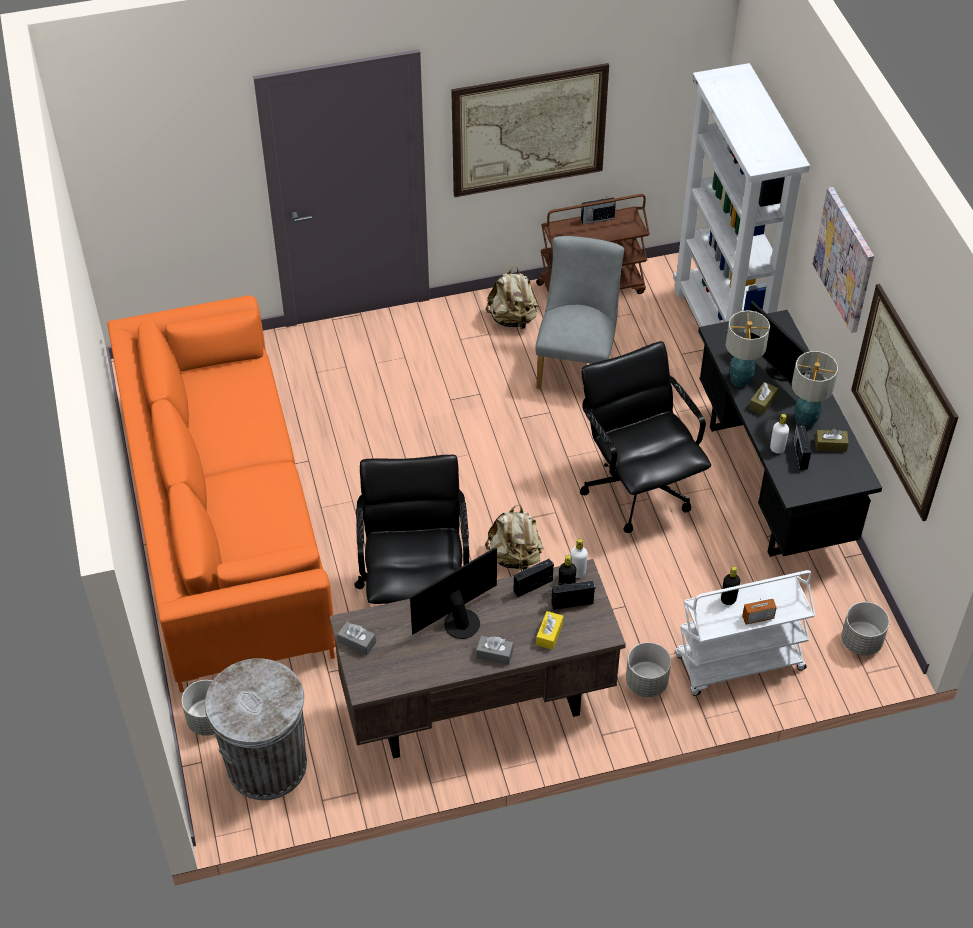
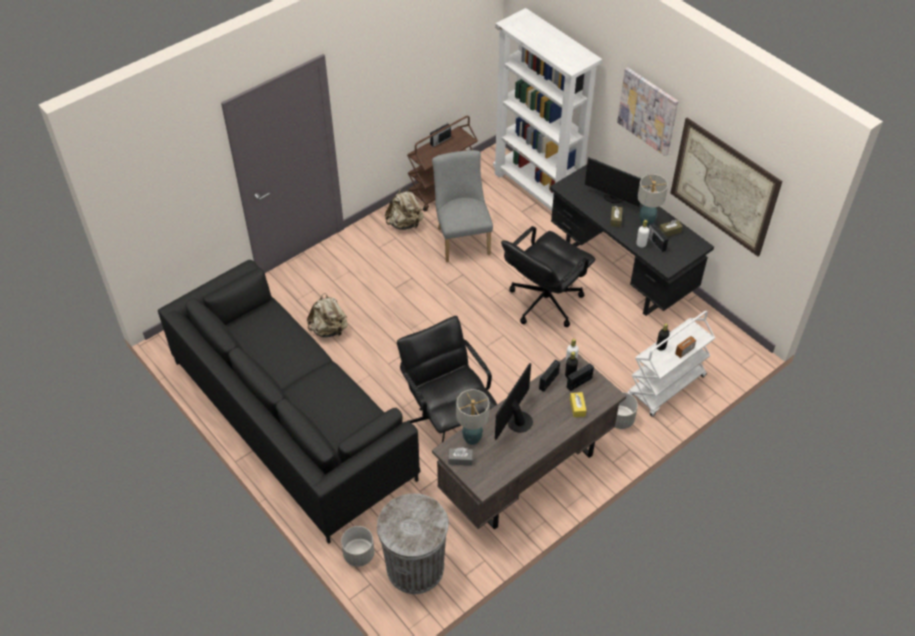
camera: 25 degrees left, 0 degrees up
orange sofa [107,295,336,692] -> black sofa [158,260,421,544]
picture [451,63,609,197] -> none
grey tissue box [476,636,513,665] -> none
beige backpack [485,505,543,570] -> beige backpack moved to [307,293,348,337]
black office chair [580,341,711,533] -> black office chair turned 90 degrees counterclockwise [501,226,596,327]
table lamp [726,310,770,387] -> table lamp moved to [456,389,490,445]
grey planter [841,602,889,656] -> none

